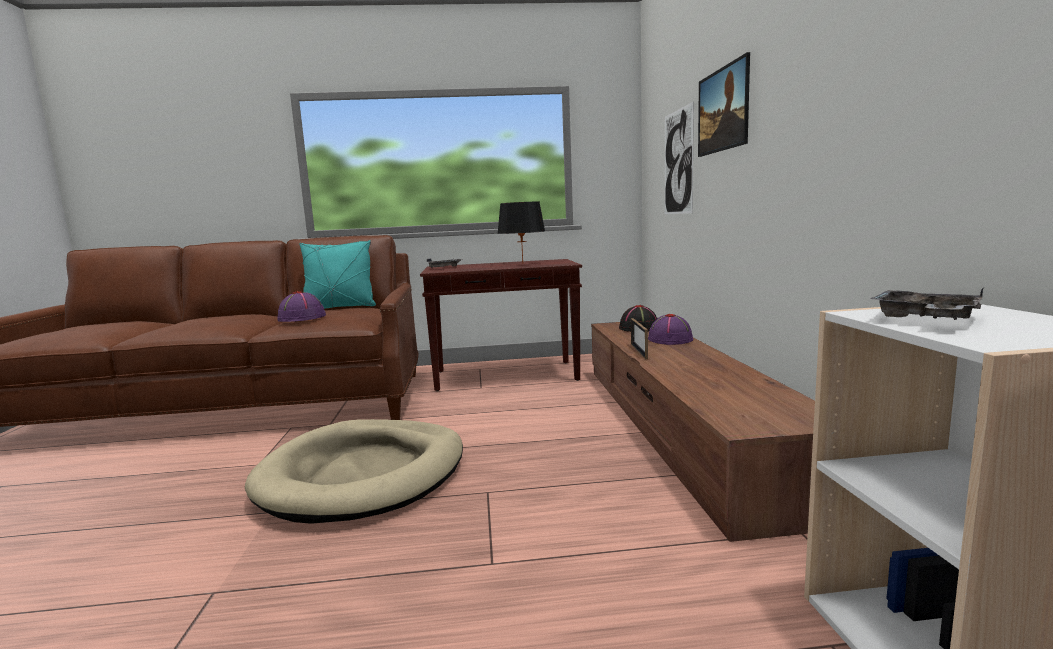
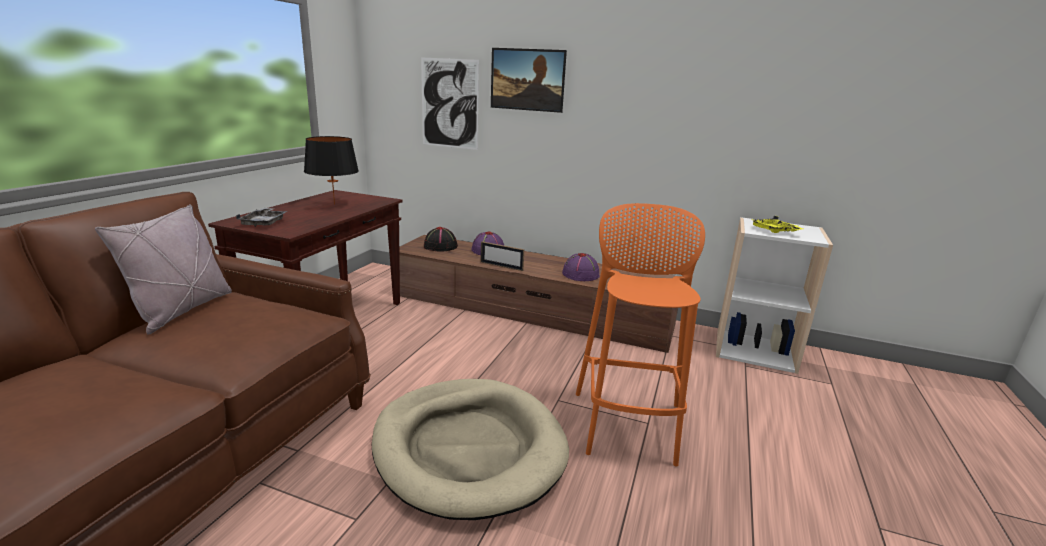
camera: 65 degrees left, 10 degrees up
purple hat [278,291,326,322] -> purple hat moved to [562,253,600,281]
turquoise pillow [300,240,376,309] -> purple pillow [95,204,232,335]
grey tray [871,288,984,320] -> yellow tray [752,216,803,233]
none -> orange stool [576,203,705,466]

